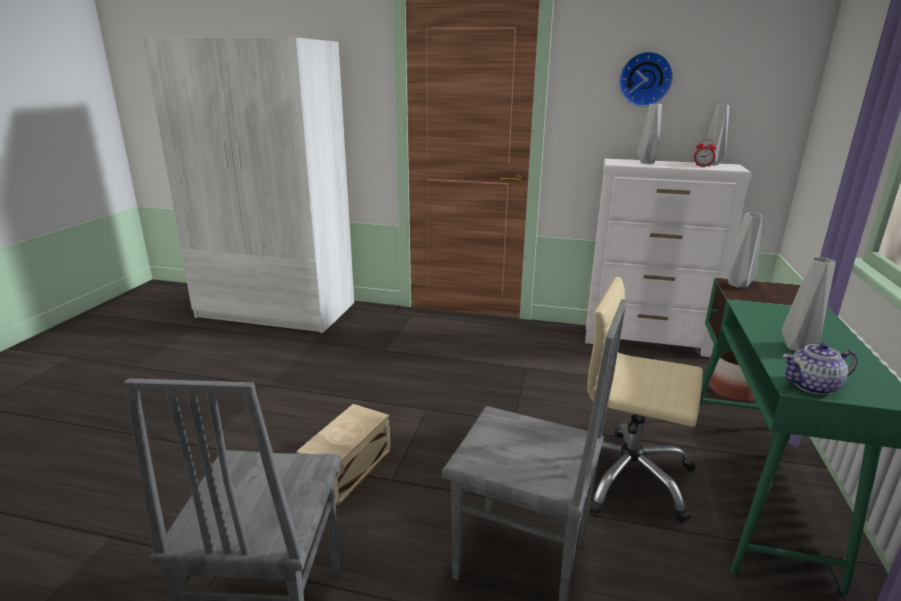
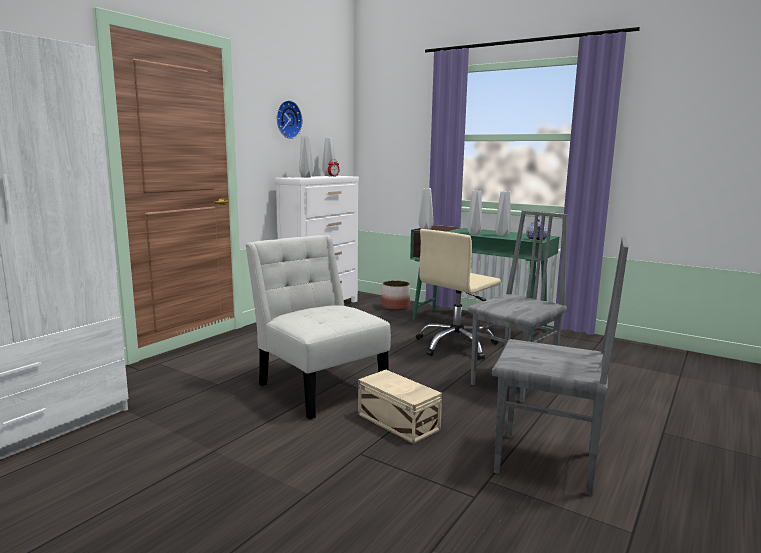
camera: 70 degrees left, 10 degrees down
none -> white chair [246,235,391,419]
none -> grey vase [466,190,482,234]

